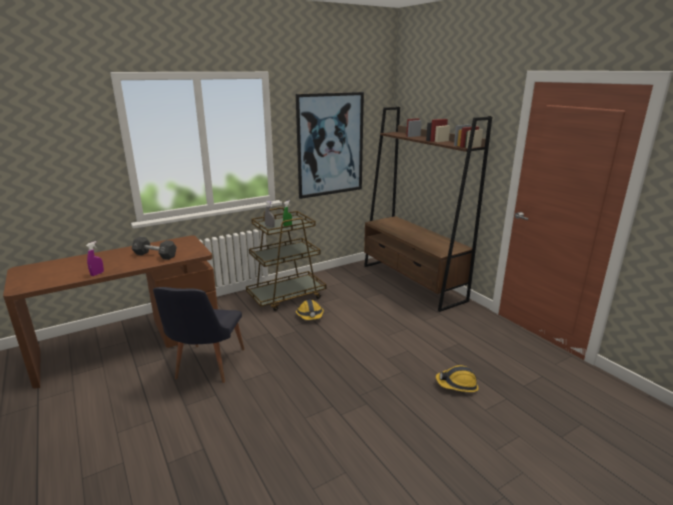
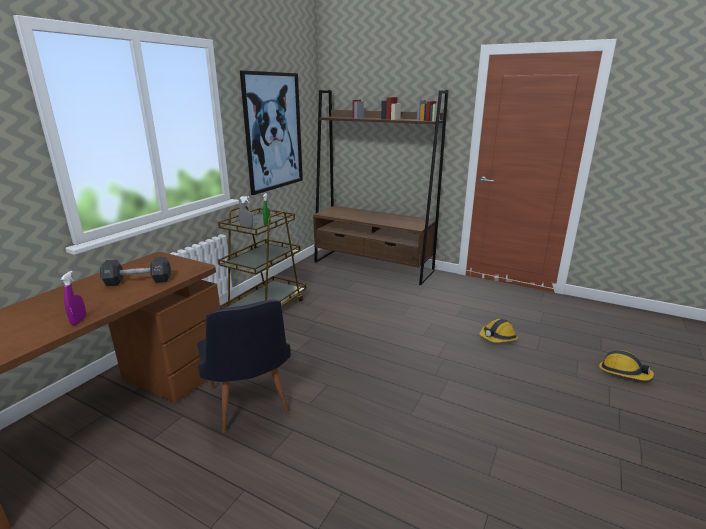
camera: 30 degrees left, 0 degrees up
hard hat [296,300,324,320] -> hard hat moved to [599,350,654,381]

